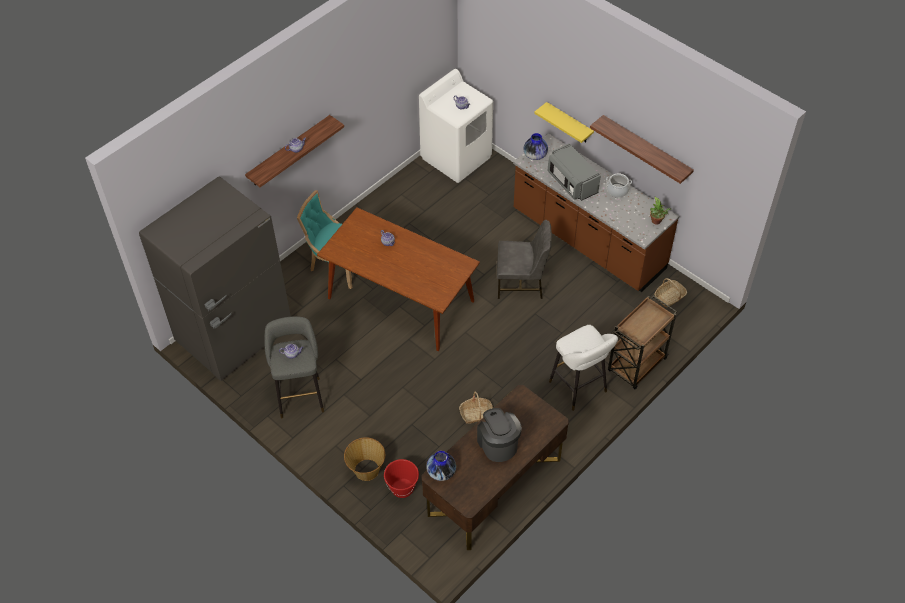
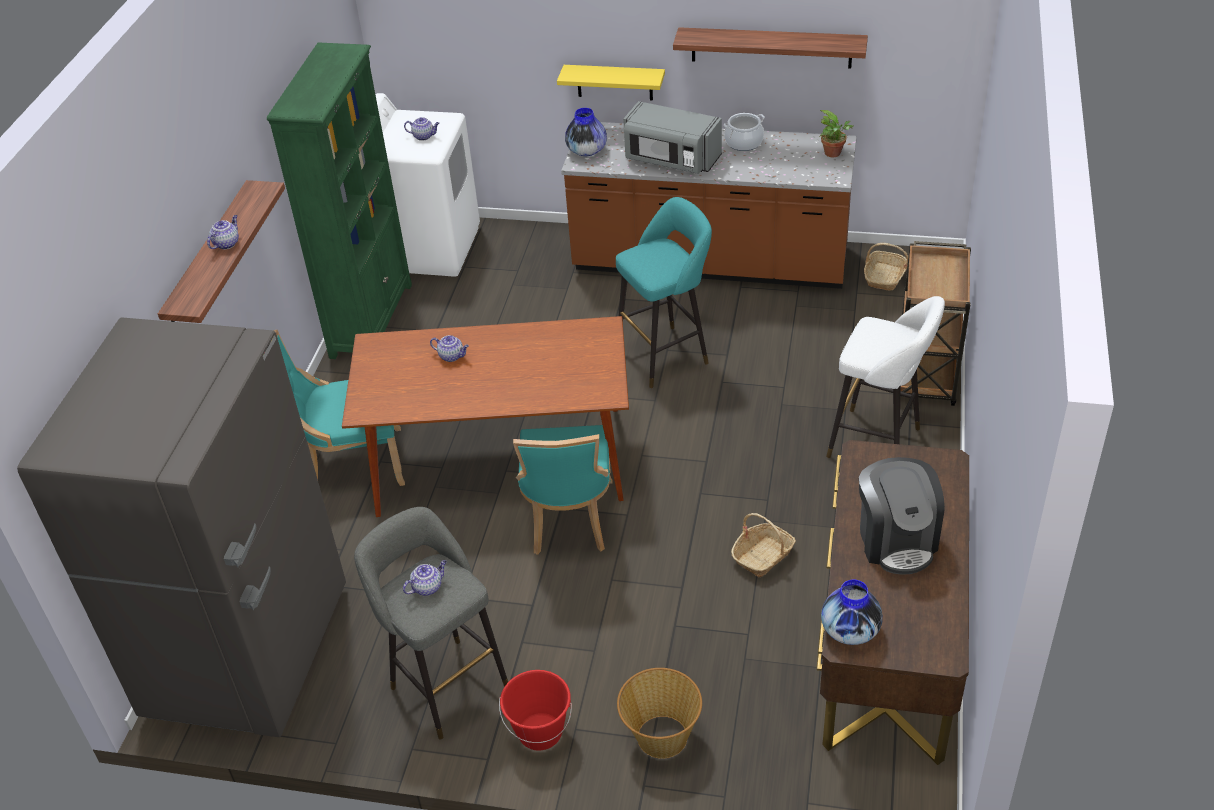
camera: 30 degrees left, 10 degrees down
red bucket [384,459,419,498] -> red bucket moved to [499,670,572,751]
coffee machine [477,408,522,462] -> coffee machine turned 135 degrees counterclockwise [859,457,945,574]
grey chair [497,220,552,299] -> turquoise stool [616,197,712,388]
none -> green bookcase [267,42,412,359]
none -> turquoise chair [513,425,613,555]

